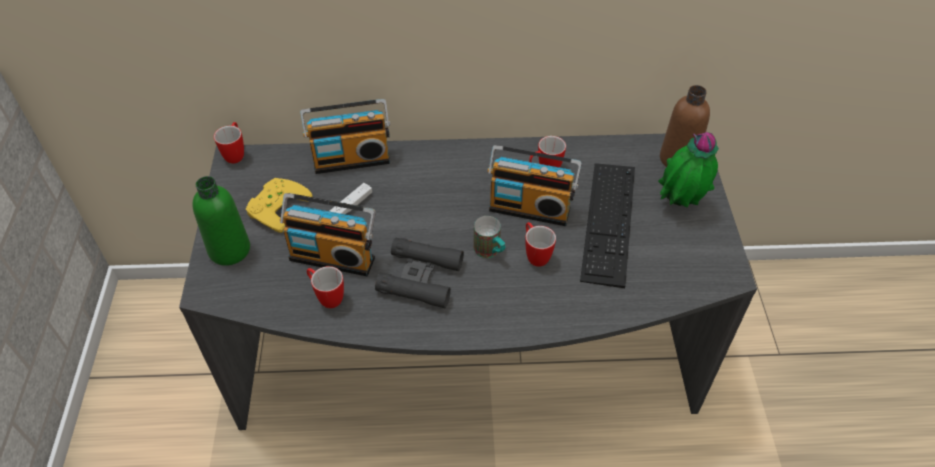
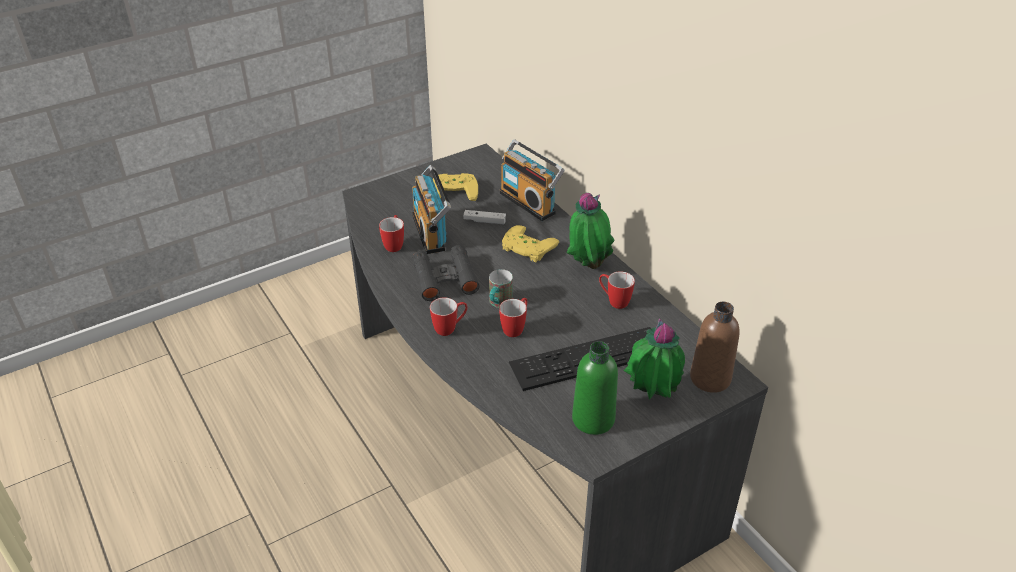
camera: 60 degrees right, 10 degrees down
green bottle [192,176,250,266] -> green bottle moved to [572,341,618,435]
mug [214,122,244,164] -> mug moved to [430,297,468,336]
radio [488,145,582,226] -> none
none -> yellow game controller [502,225,559,262]
none -> potted plant [567,193,615,269]

